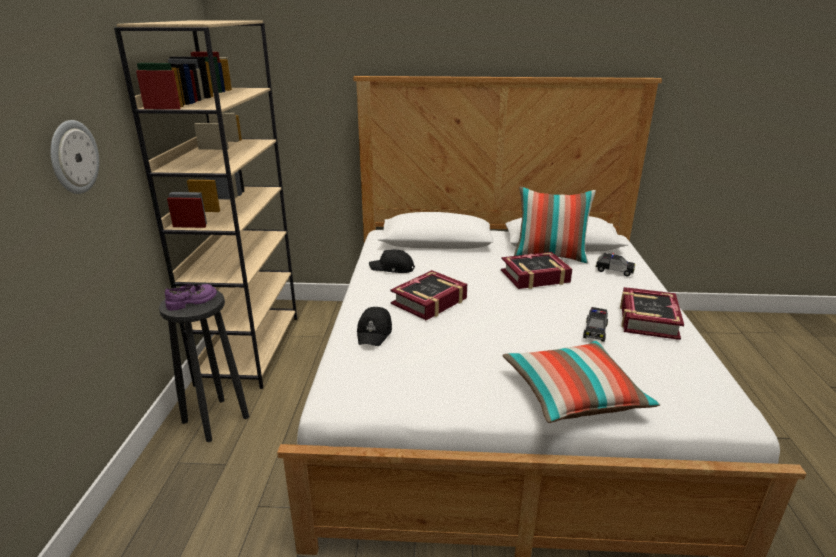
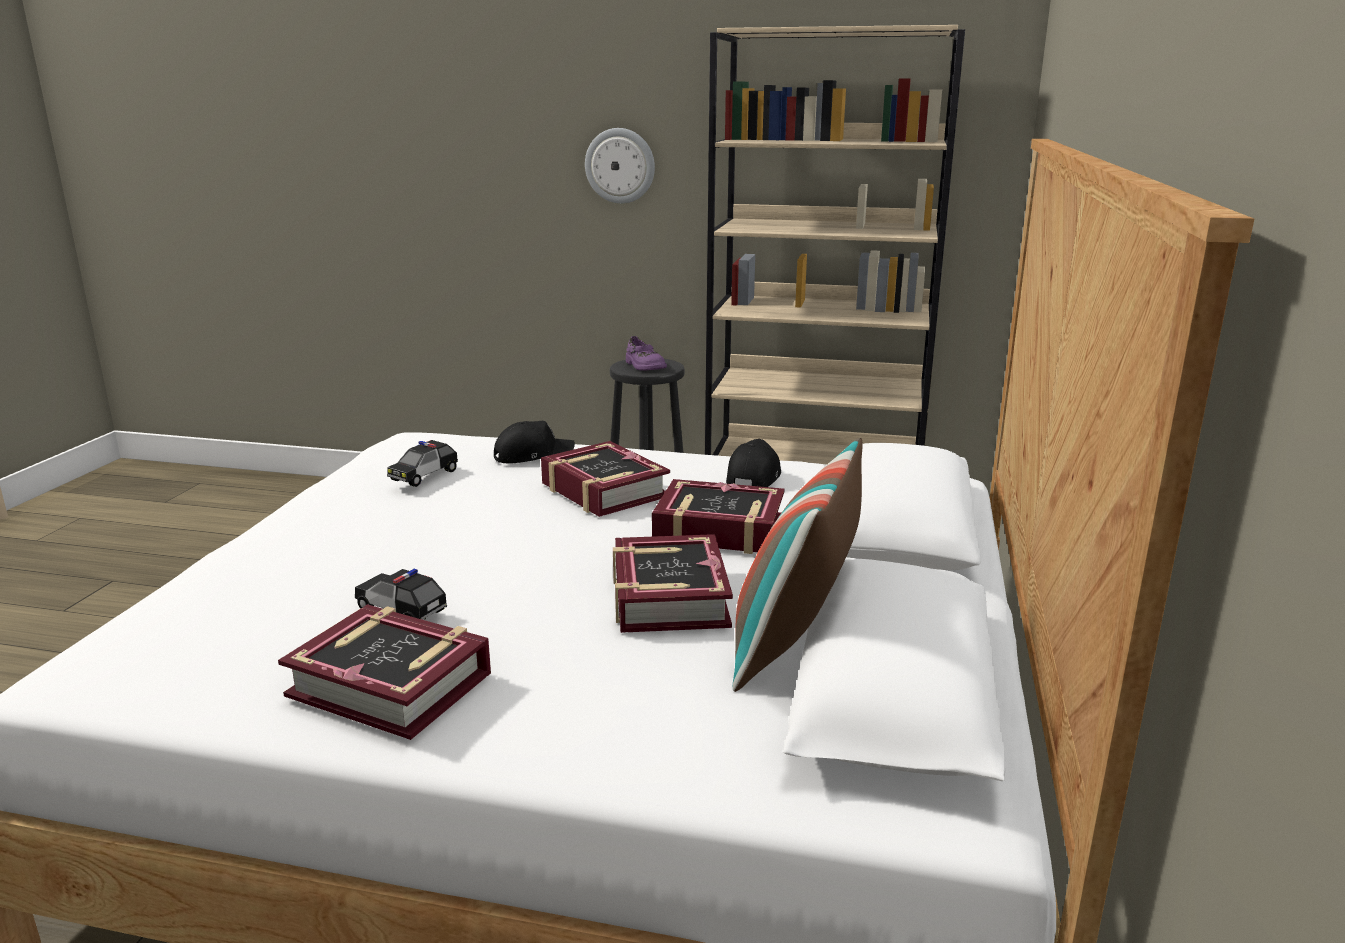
camera: 100 degrees right, 5 degrees down
black cap [357,307,392,346] -> black cap turned 135 degrees clockwise [494,421,575,464]
pillow [502,340,660,423] -> none
toy car [595,253,635,276] -> toy car moved to [387,440,458,487]
none -> book [652,479,785,554]

